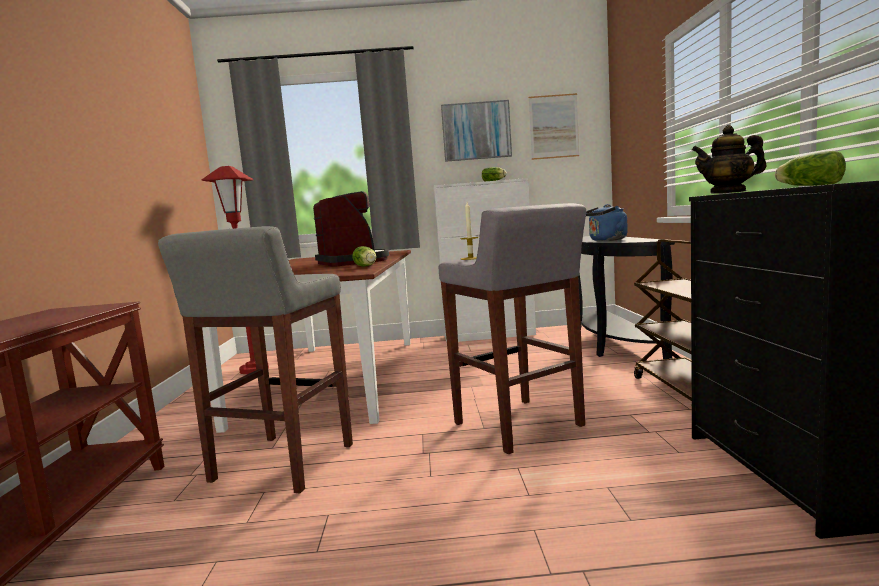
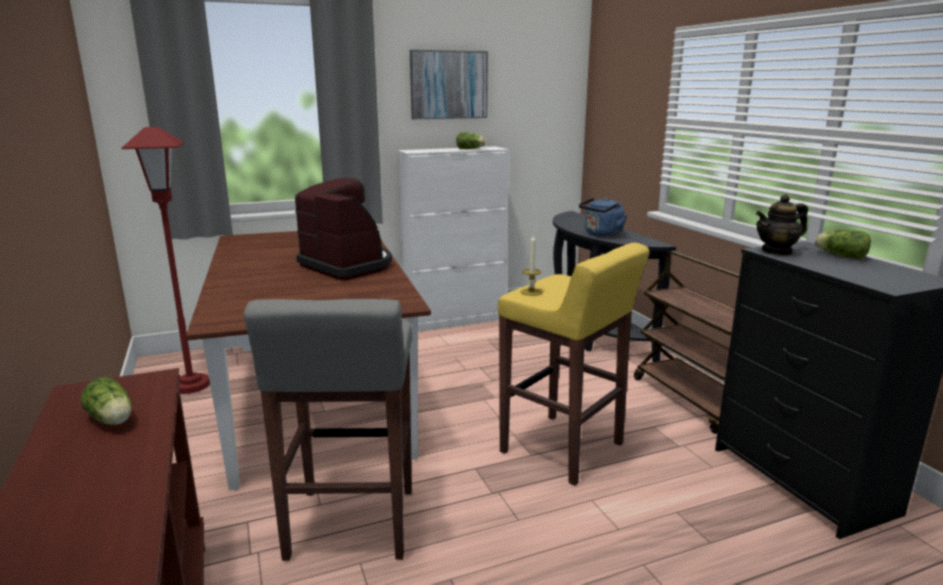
camera: 20 degrees left, 10 degrees up
lettuce [352,246,376,266] -> lettuce moved to [81,377,132,425]
grey stool [439,203,586,454] -> yellow stool [498,243,649,486]
picture [529,93,579,160] -> none

